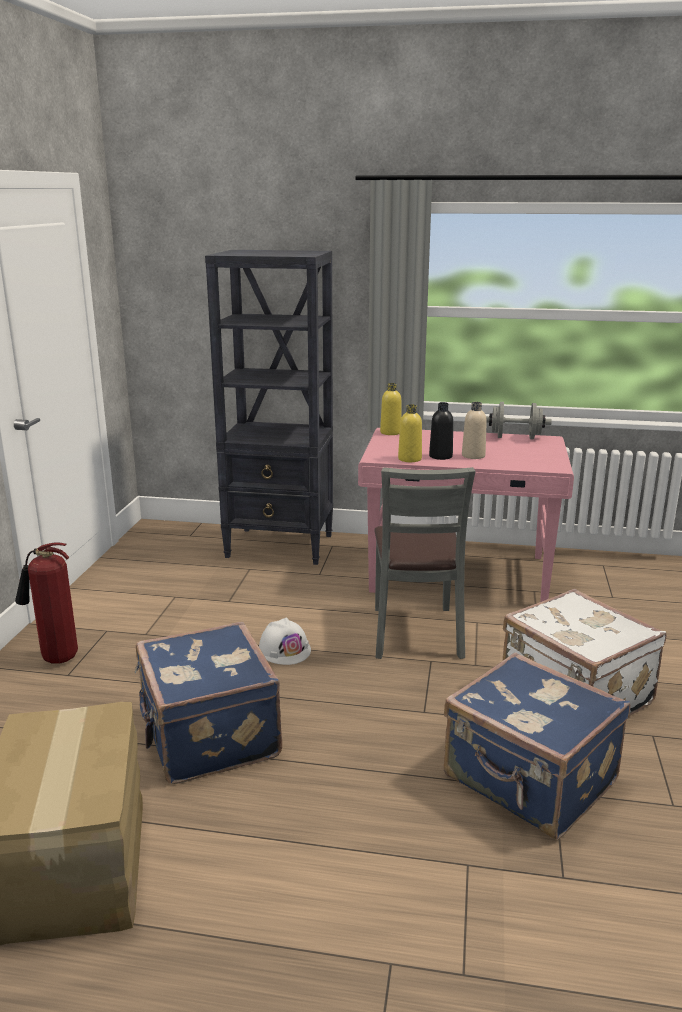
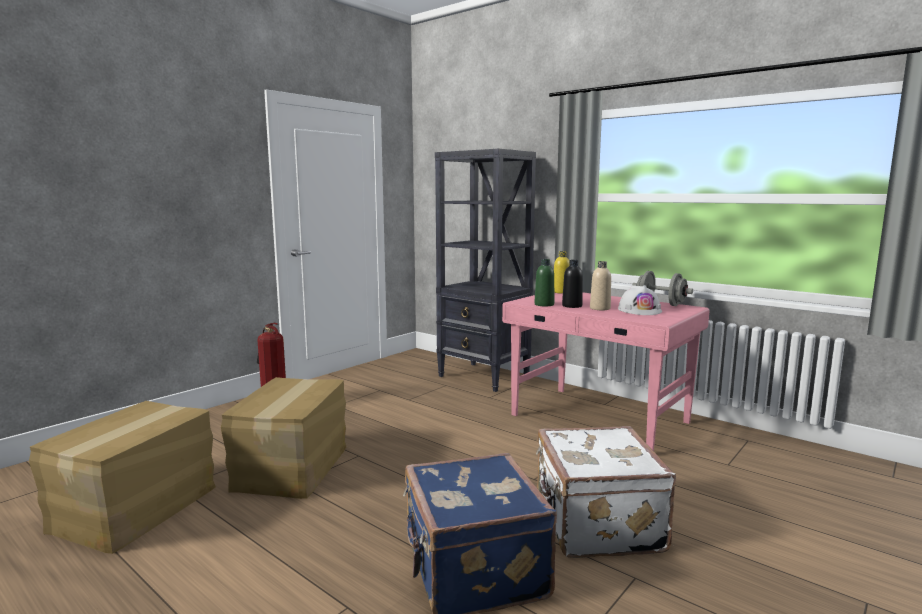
camera: 30 degrees right, 10 degrees down
blue suitcase [135,622,282,784] -> cardboard box [221,377,346,499]
white hard hat [259,618,311,665] -> white hard hat moved to [618,285,662,315]
grey chair [374,467,476,659] -> none
yellow bottle [398,404,422,462] -> green bottle [534,259,554,306]

